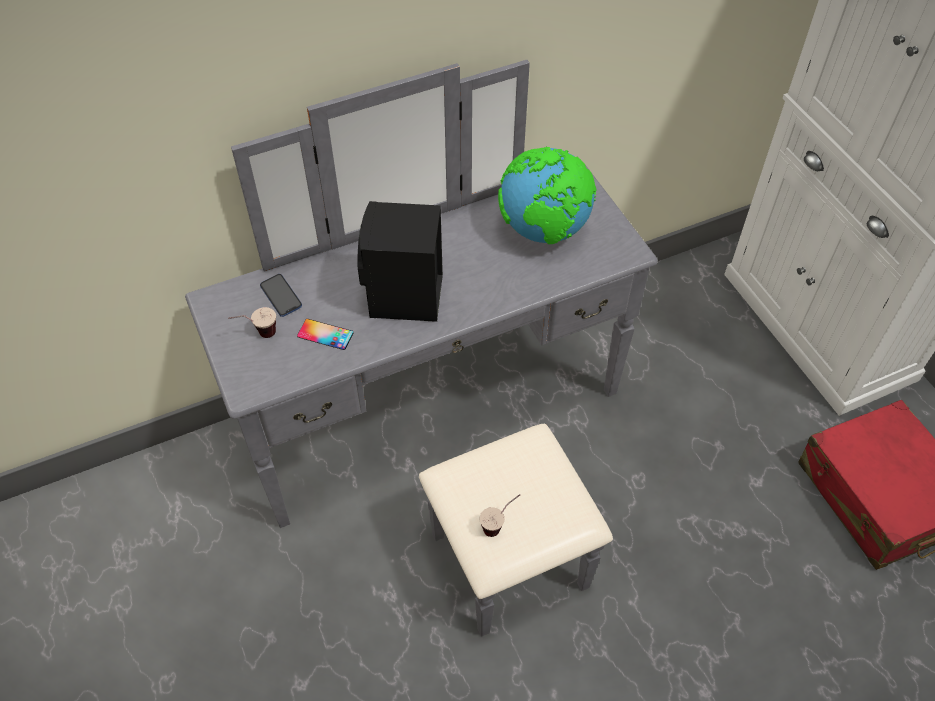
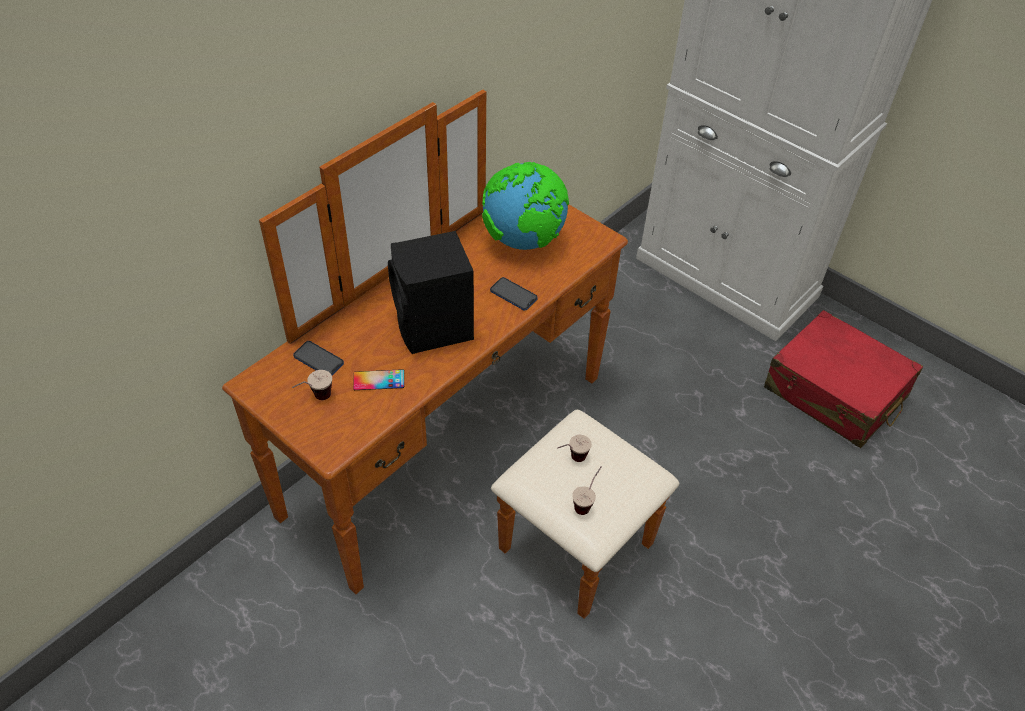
camera: 25 degrees left, 5 degrees down
grey dresser [185,60,658,637] -> brown dresser [222,89,679,619]
none -> phone [490,277,538,310]
none -> cup [557,435,592,462]

